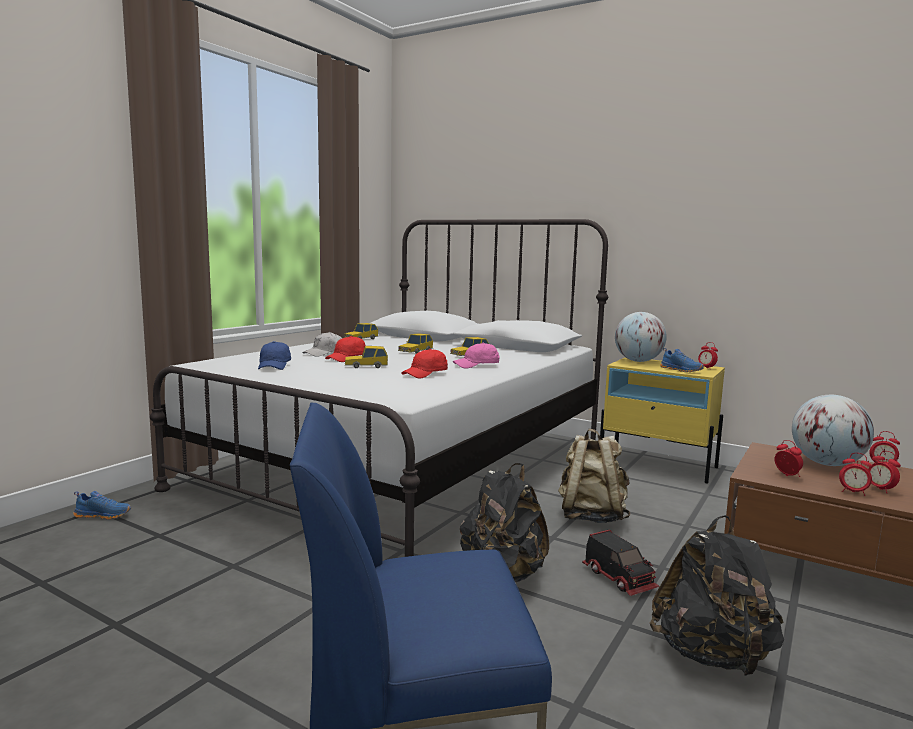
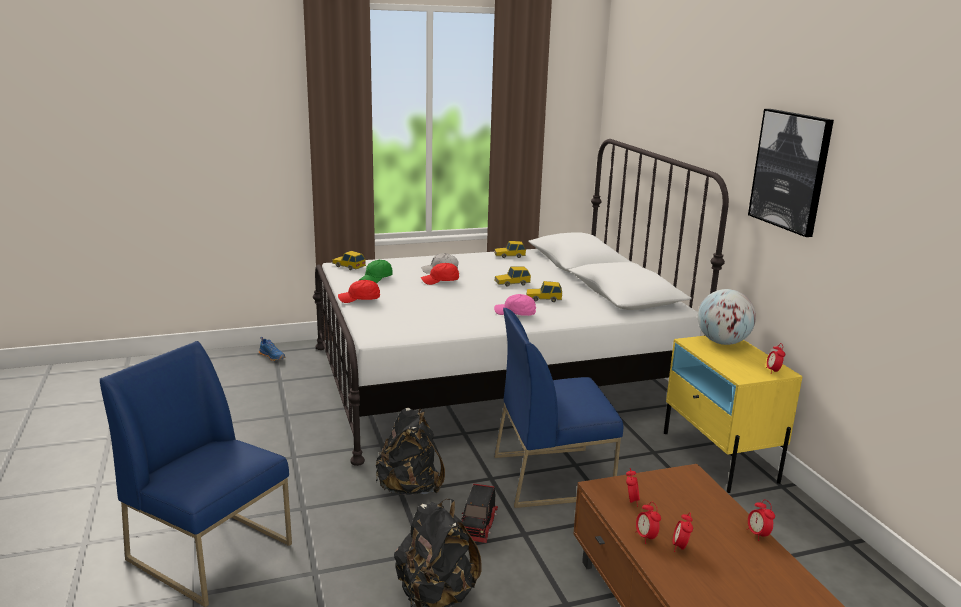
camera: 40 degrees right, 10 degrees up
blue cap [258,341,291,370] -> green cap [359,260,393,283]
toy car [345,346,388,368] -> toy car moved to [332,251,366,270]
red cap [401,349,448,379] -> red cap moved to [338,280,380,303]
beige backpack [558,428,630,523] -> blue chair [494,308,623,508]
blue shoe [660,348,704,372] -> none
globe [792,395,874,466] -> none
none -> picture [748,109,834,237]

